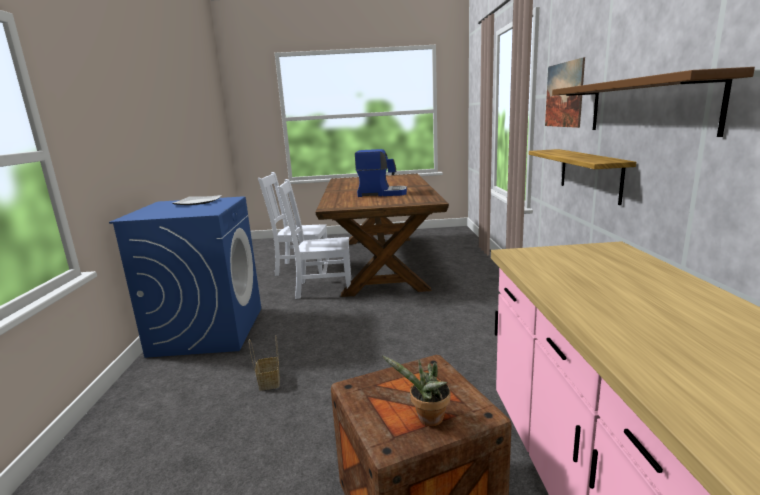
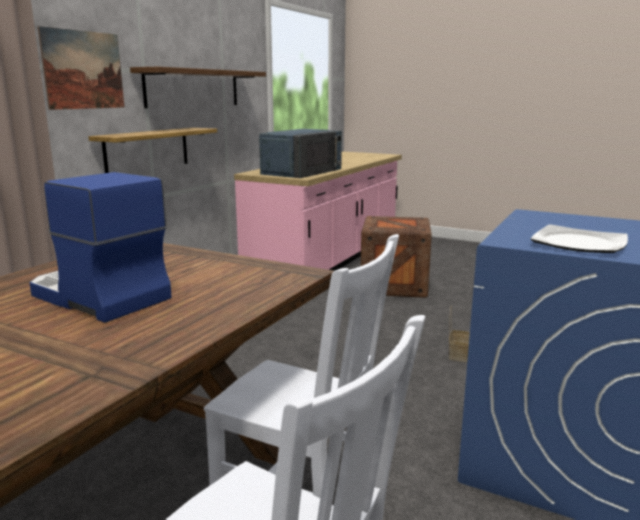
camera: 150 degrees left, 0 degrees up
potted plant [382,356,451,426] -> none
none -> blue microwave [259,129,342,178]

